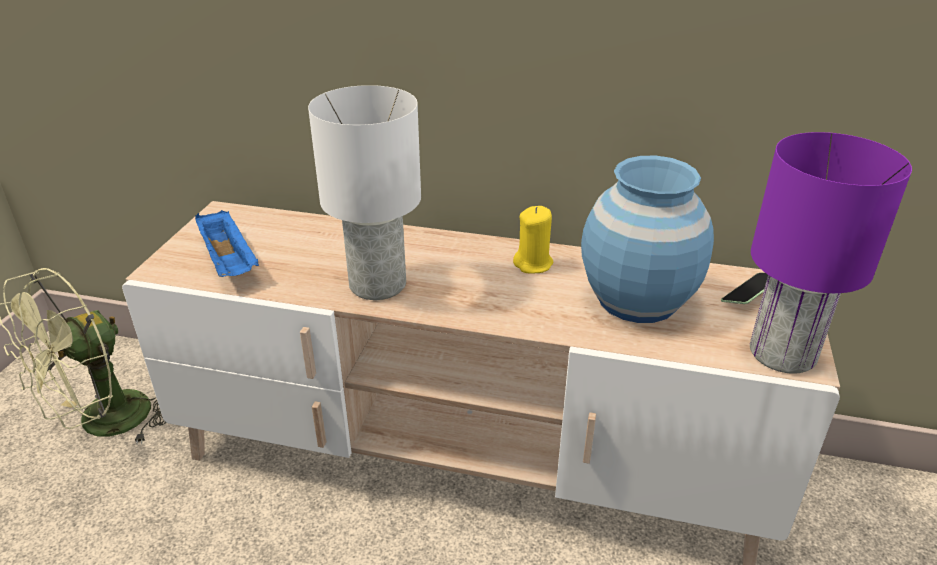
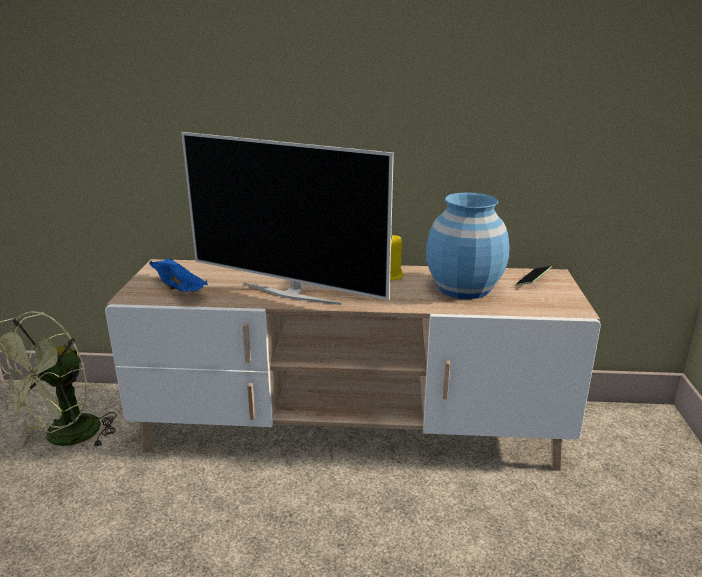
camera: 10 degrees left, 10 degrees down
white table lamp [308,85,421,300] -> television [181,132,394,305]
purple table lamp [750,132,912,374] -> none

